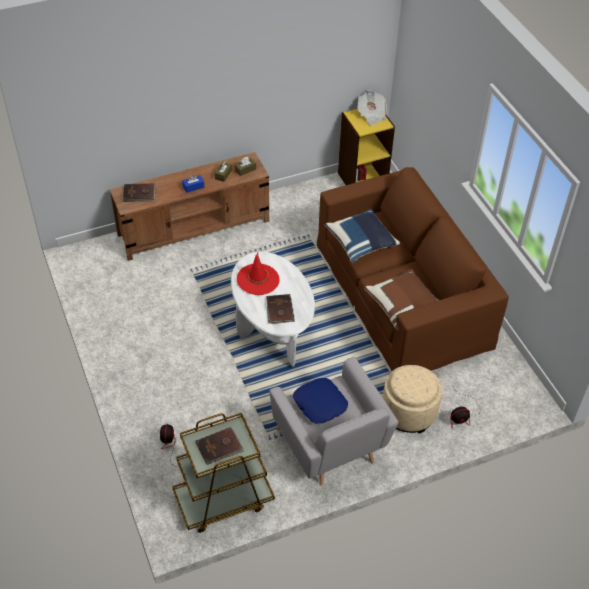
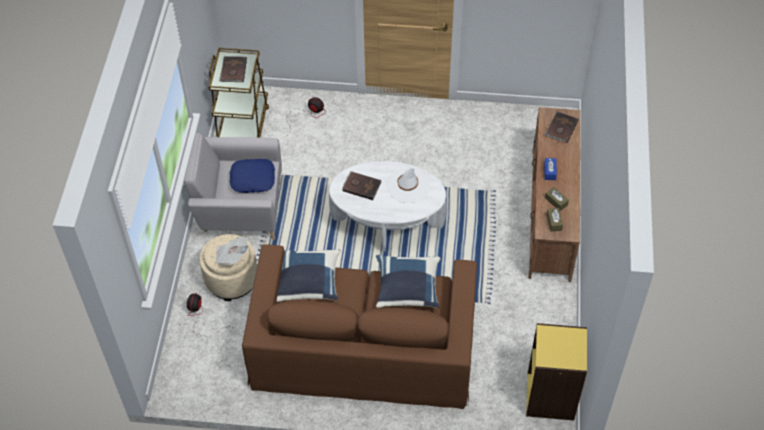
camera: 120 degrees right, 5 degrees up
red hat [237,253,280,295] -> white hat [386,167,430,203]
newspaper [357,90,387,126] -> newspaper moved to [215,237,249,265]
brown pillow [364,269,439,330] -> blue pillow [277,249,340,302]

